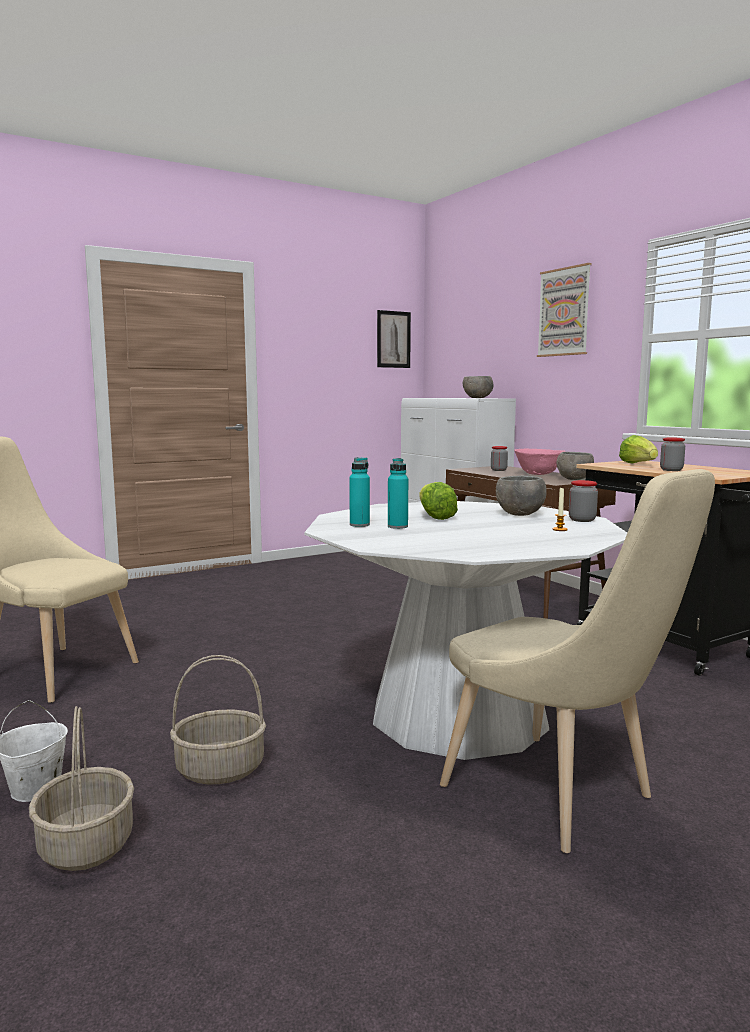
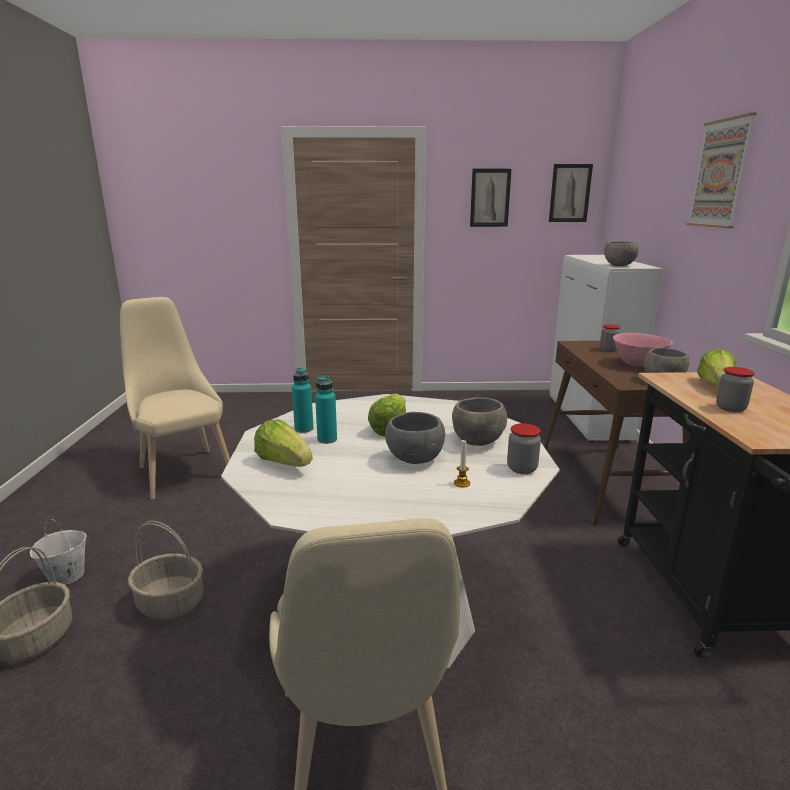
camera: 30 degrees right, 10 degrees up
none -> lettuce [254,419,313,467]
none -> grey bowl [385,412,445,464]
none -> picture [470,169,511,227]

